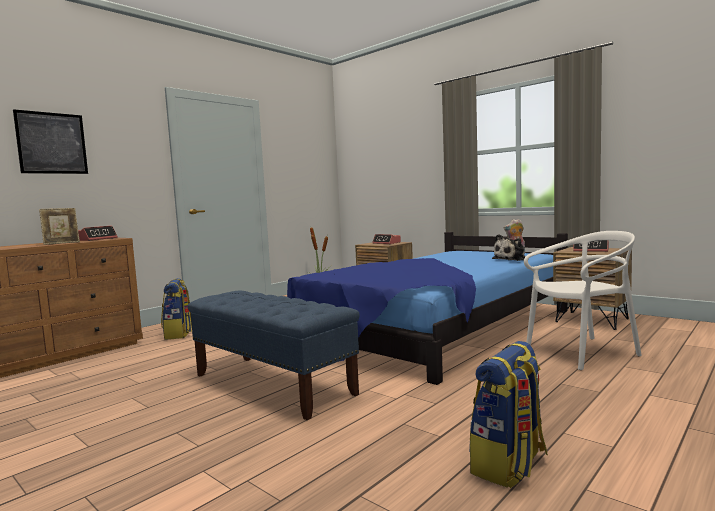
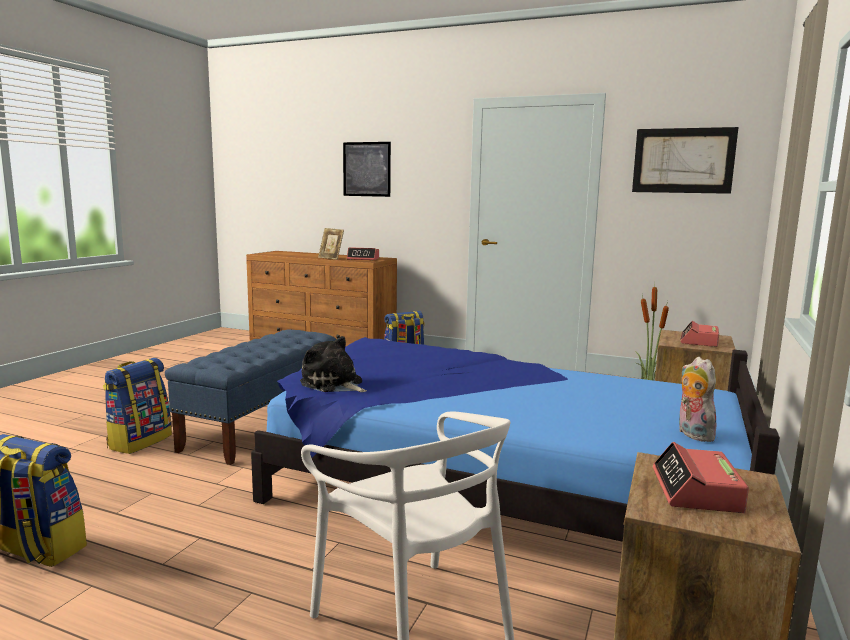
camera: 70 degrees right, 5 degrees up
plush toy [492,234,526,261] -> plush toy moved to [300,336,367,392]
none -> backpack [103,358,172,454]
none -> picture [632,127,739,194]

